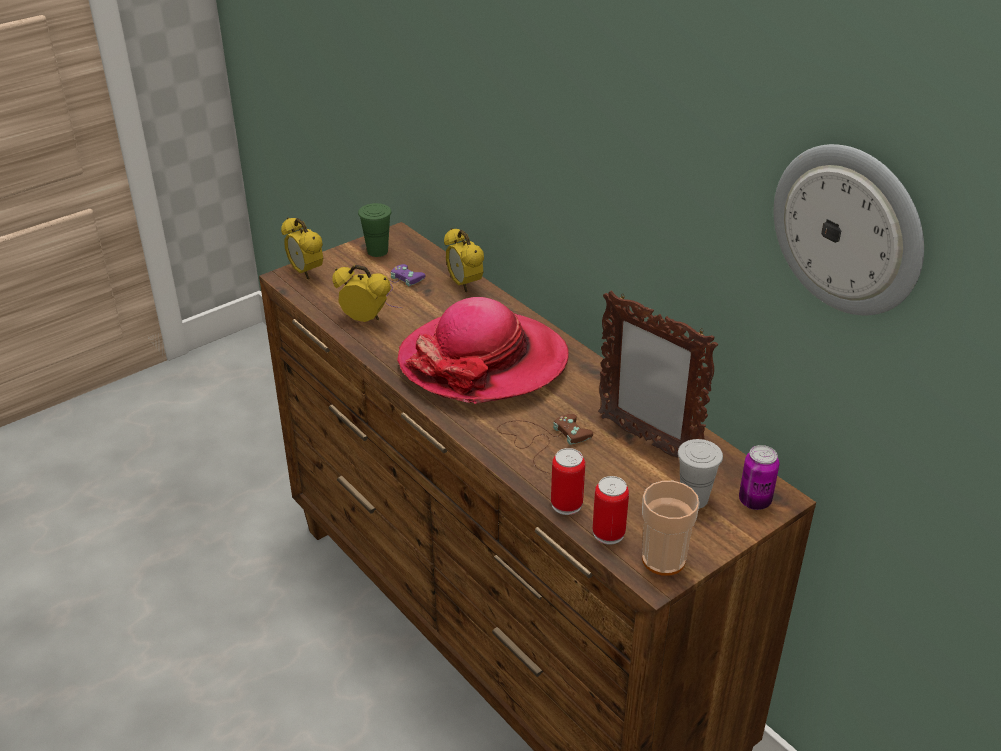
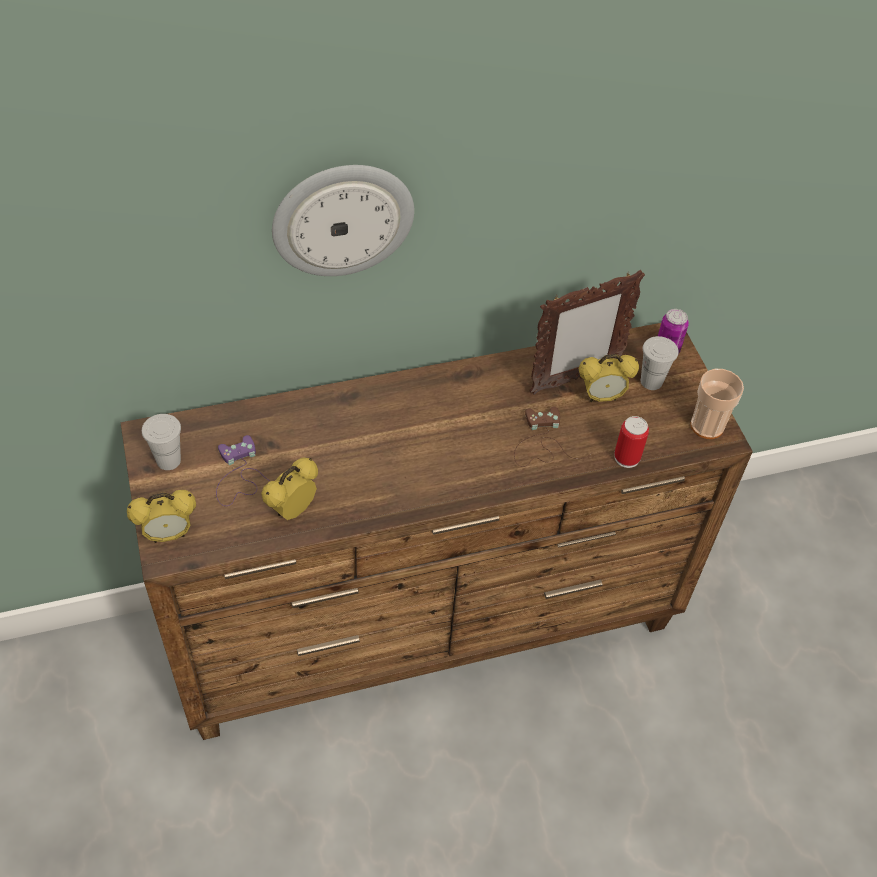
camera: 70 degrees left, 15 degrees up
green cup [358,203,392,257] -> white cup [142,414,181,470]
hat [397,297,569,404] -> none
alarm clock [444,228,484,292] -> alarm clock moved to [579,354,639,402]
can [592,476,629,545] -> none
wall clock [774,144,924,315] -> wall clock moved to [272,165,414,276]

